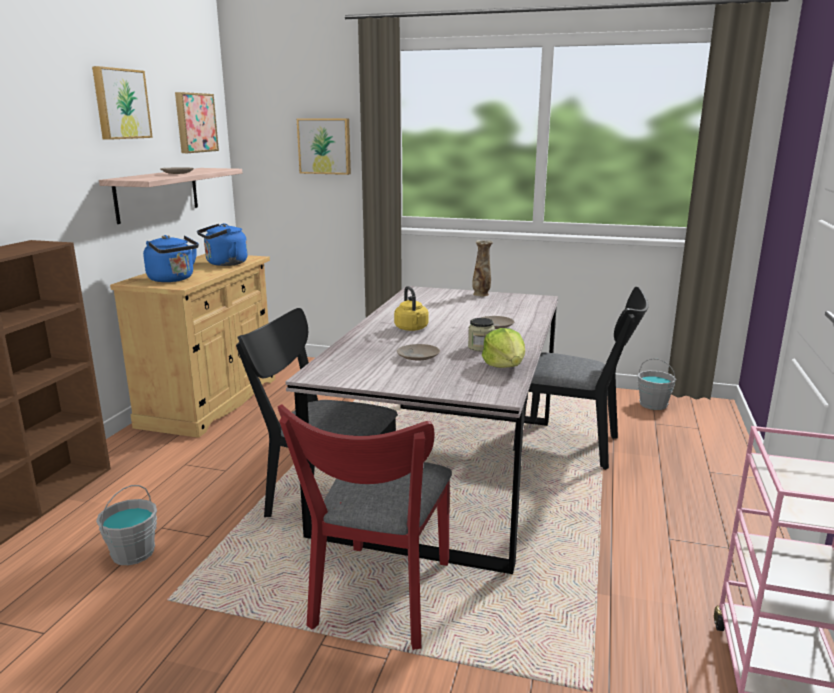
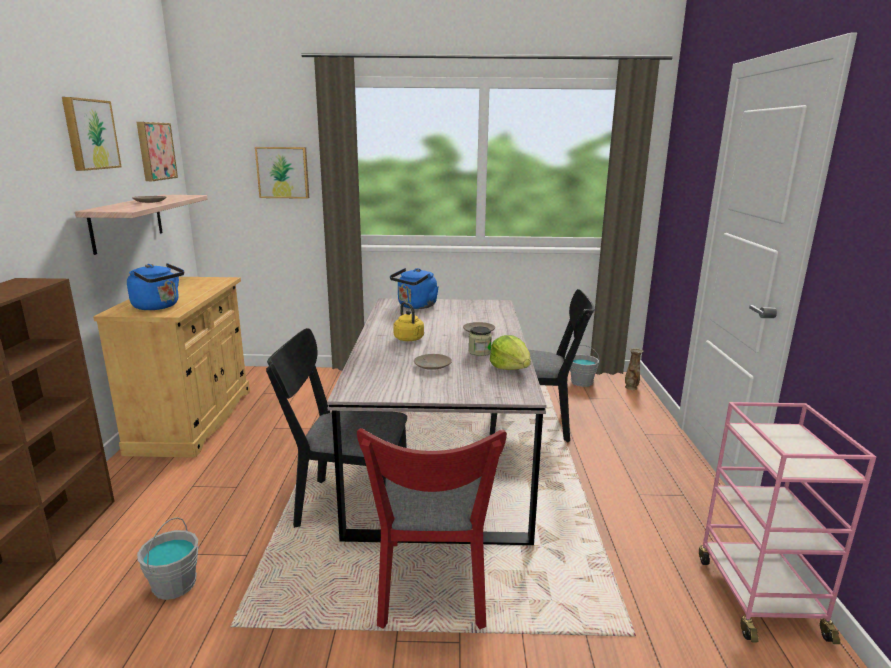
camera: 15 degrees left, 0 degrees up
blue kettle [197,223,248,266] -> blue kettle moved to [390,268,439,309]
vase [472,240,493,296] -> vase moved to [625,348,643,390]

